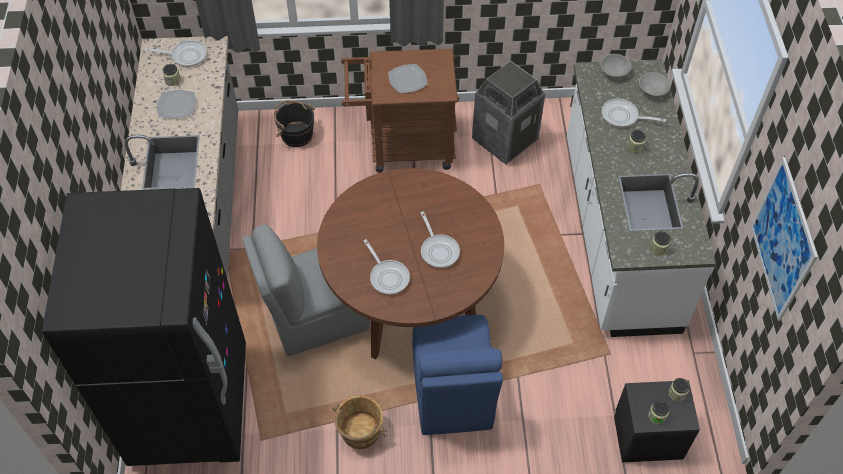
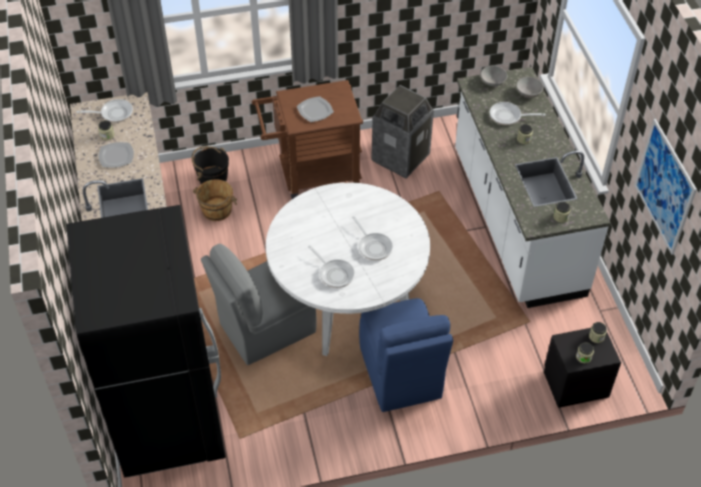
camera: 10 degrees left, 5 degrees down
brown dining table [317,168,504,359] -> white dining table [266,182,430,356]
brown bucket [332,396,387,449] -> brown bucket moved to [193,179,237,221]

